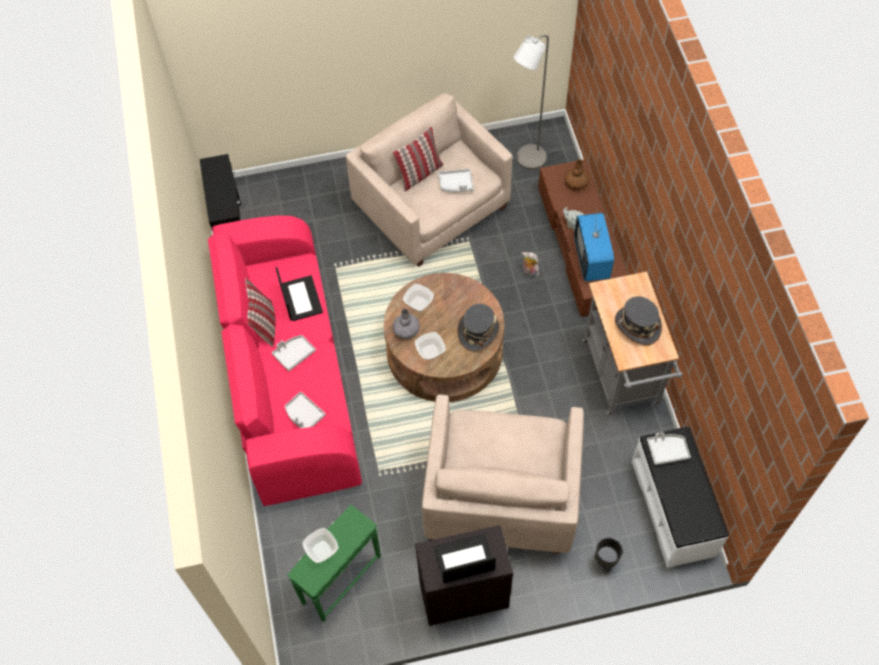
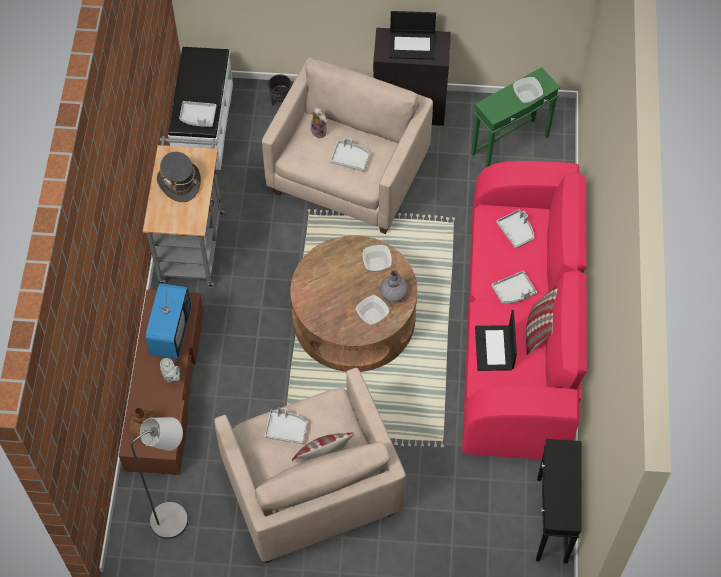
camera: 165 degrees left, 0 degrees up
grey hat [457,304,500,352] -> none
plush toy [521,252,539,278] -> plush toy moved to [309,107,327,138]
none -> grey tray [330,138,370,171]

